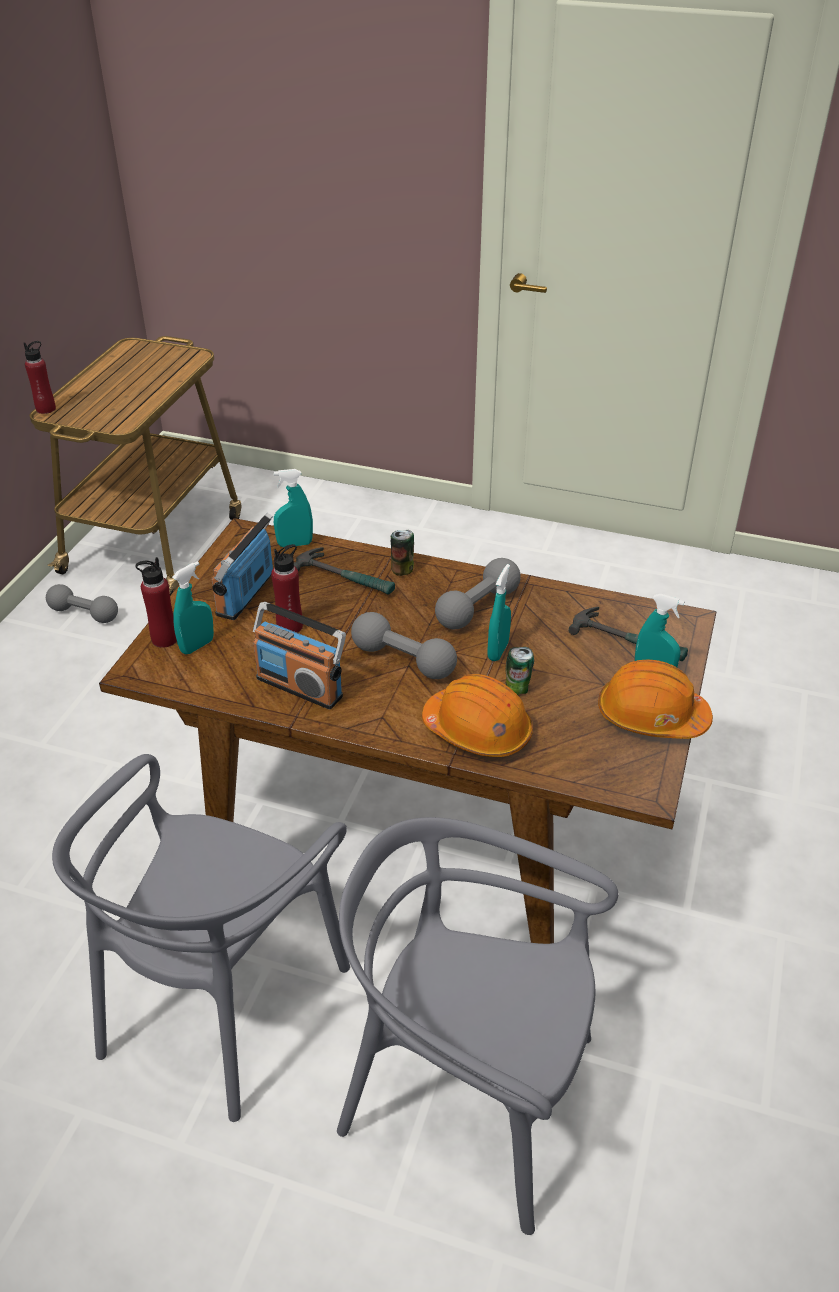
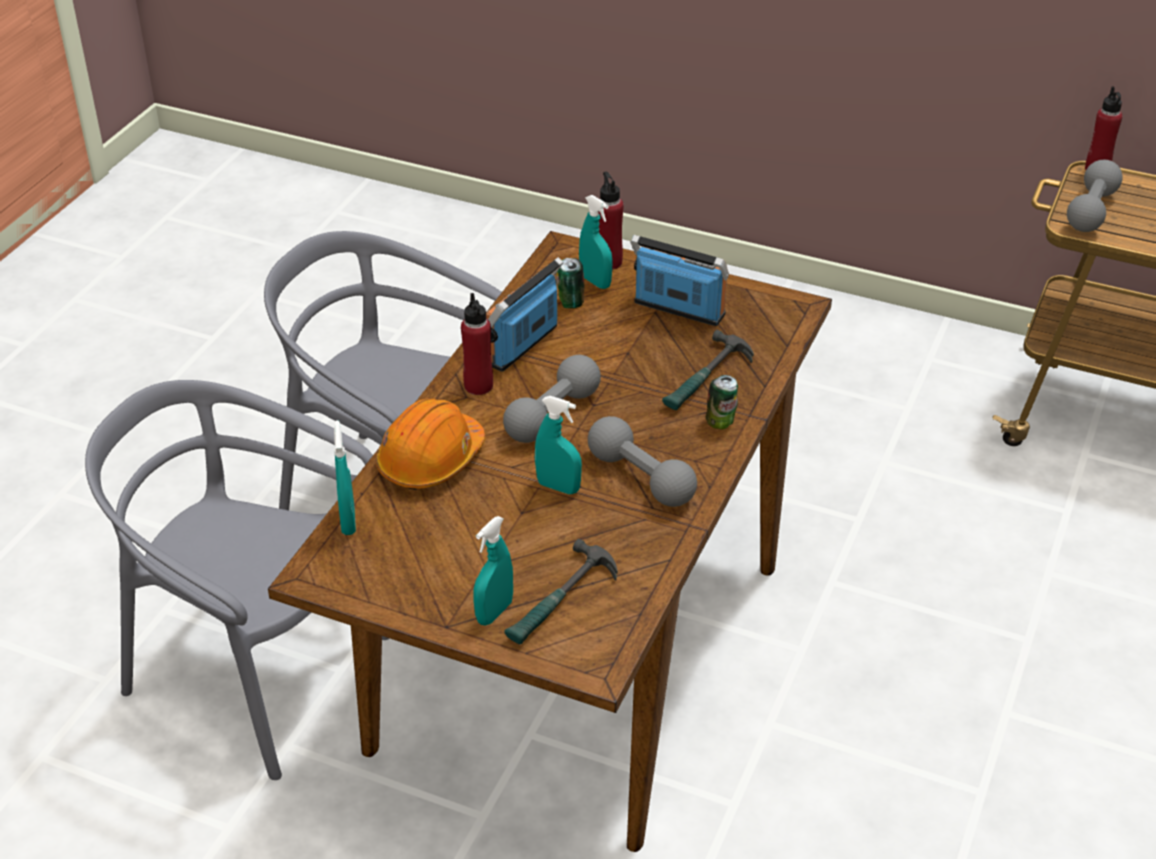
camera: 95 degrees right, 0 degrees up
grey dumbbell [46,584,118,623] -> grey dumbbell moved to [1067,159,1122,232]
red bottle [271,544,303,633] -> red bottle moved to [461,293,493,395]
turquoise spray bottle [274,469,313,547] -> turquoise spray bottle moved to [334,420,356,535]
grey chair [337,817,618,1235] -> grey chair turned 90 degrees counterclockwise [85,380,389,780]
can [505,647,534,695] -> can moved to [556,258,584,308]
orange hard hat [598,659,713,739] -> none

